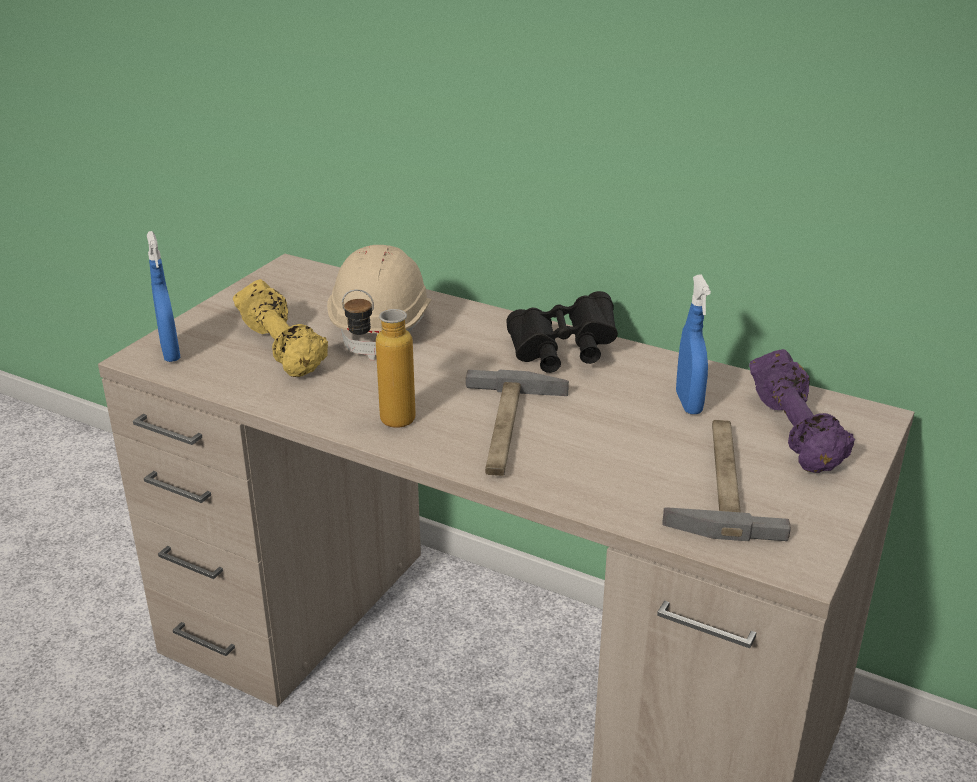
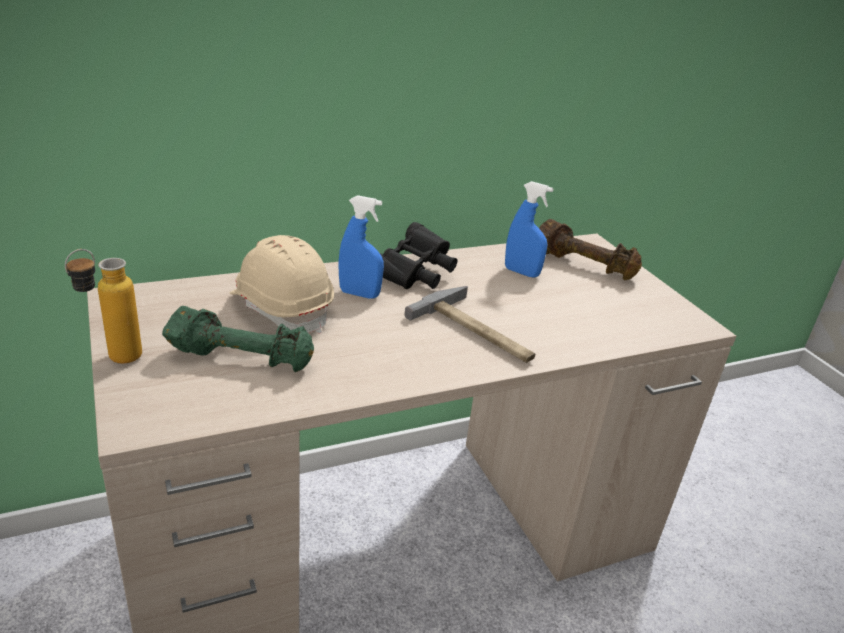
camera: 55 degrees left, 0 degrees up
blue spray bottle [147,231,180,362] -> blue spray bottle moved to [339,195,384,298]
yellow dumbbell [233,279,328,377] -> green dumbbell [162,306,314,372]
bottle [342,289,416,428] -> bottle moved to [65,249,142,364]
hammer [662,420,790,541] -> none
purple dumbbell [749,349,855,473] -> brown dumbbell [539,219,642,280]

